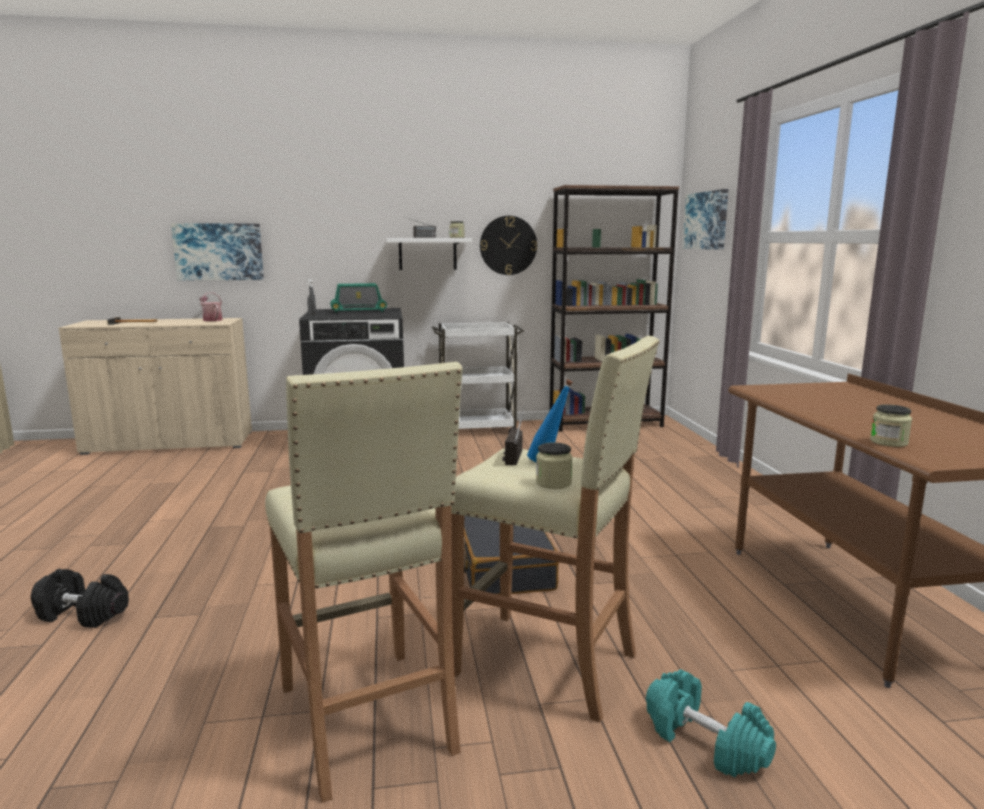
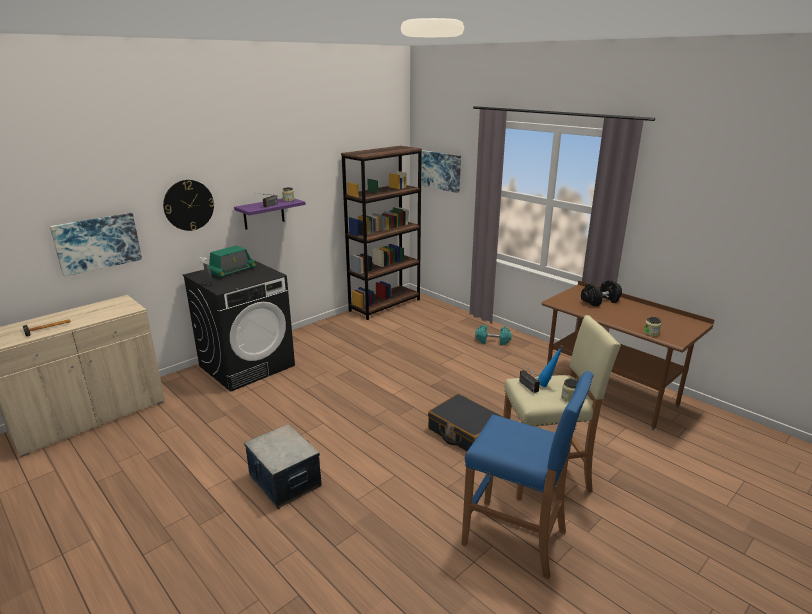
camera: 35 degrees left, 10 degrees up
black dumbbell [31,569,129,628] -> black dumbbell moved to [581,280,622,307]
watering can [200,292,223,321] -> none
beige stool [265,362,463,803] -> blue stool [461,371,594,579]
white shelf [387,238,472,270] -> purple shelf [234,198,305,230]
white cart [432,322,524,433] -> none
wall clock [480,216,537,275] -> wall clock moved to [163,180,214,231]
turquoise dumbbell [646,669,776,777] -> turquoise dumbbell moved to [475,325,512,345]
none -> storage box [244,424,322,509]

